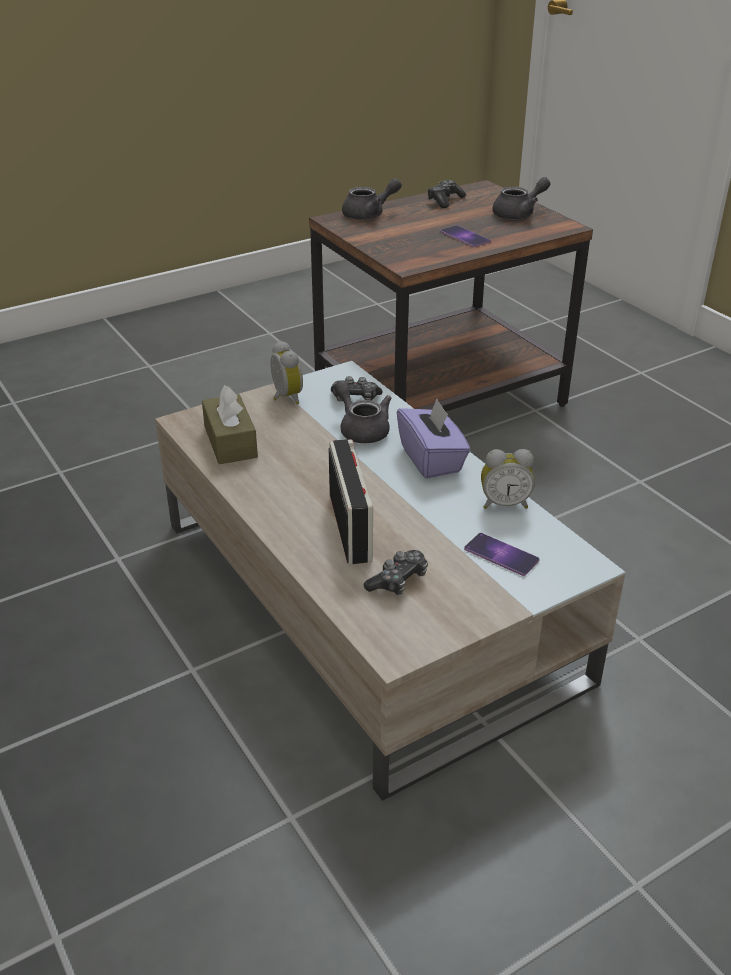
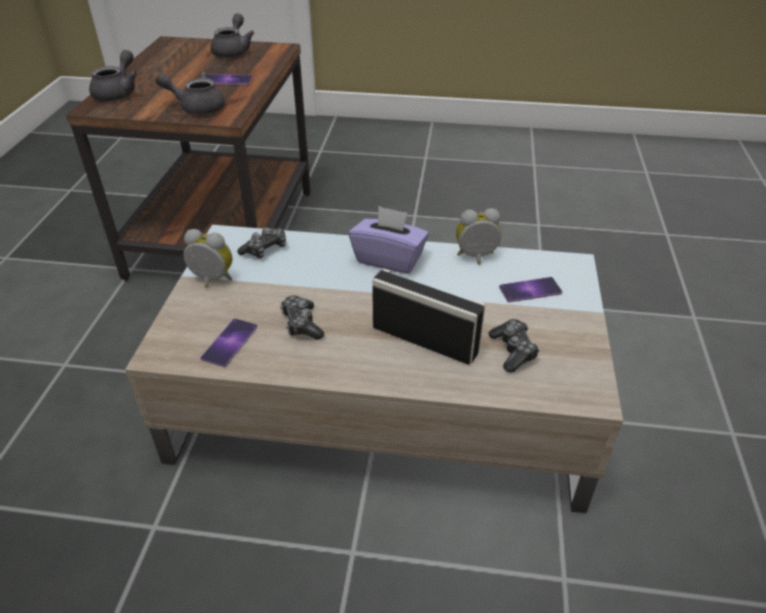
camera: 50 degrees left, 5 degrees up
brown tissue box [202,385,258,464] -> phone [200,318,257,367]
grey teapot [334,381,391,443] -> grey teapot moved to [155,72,225,115]
game controller [427,180,466,208] -> game controller moved to [280,295,324,340]
alarm clock [481,449,535,509] -> alarm clock turned 135 degrees counterclockwise [456,208,501,265]

